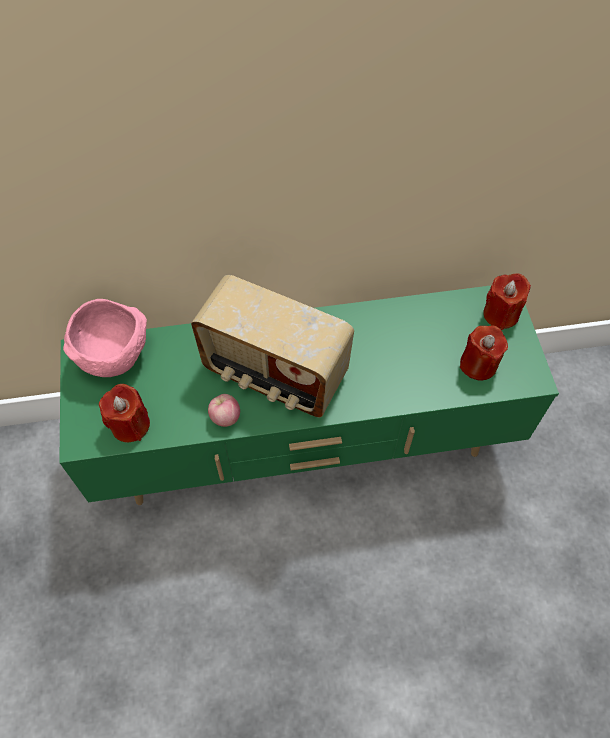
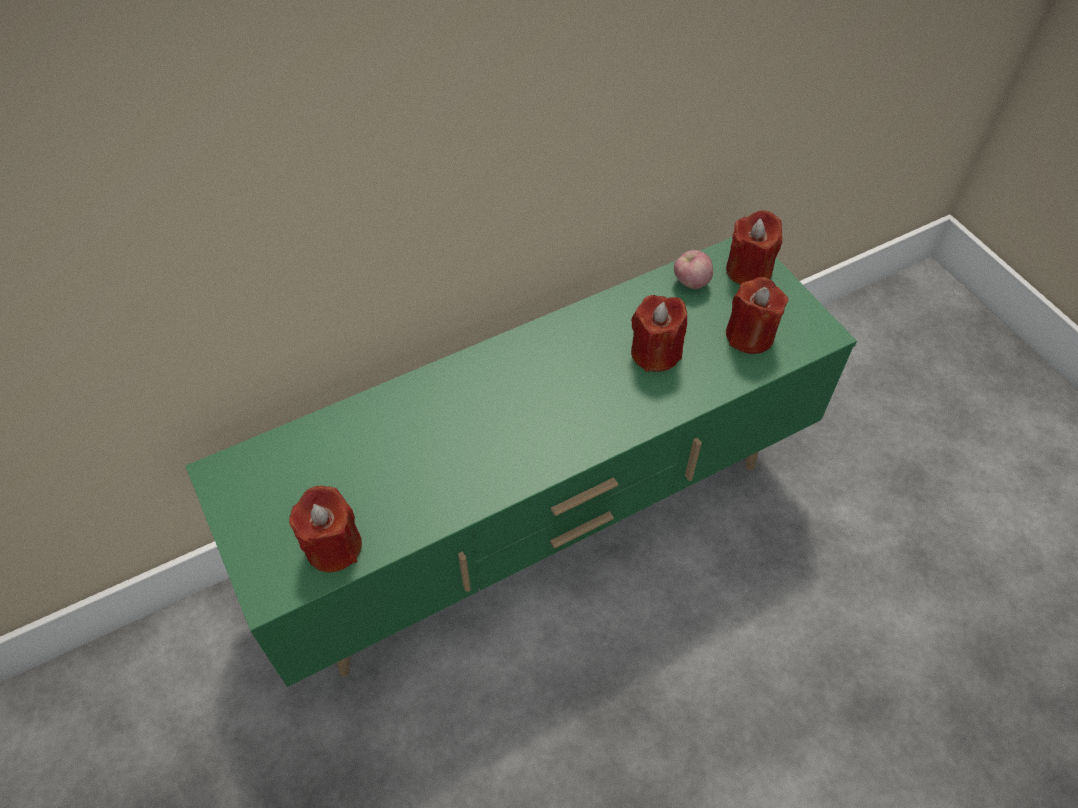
camera: 20 degrees left, 5 degrees down
pink bowl [63,299,147,377] -> none
radio [191,275,354,417] -> none
apple [208,394,240,427] -> apple moved to [674,250,713,289]
none -> red candle [631,295,687,372]

